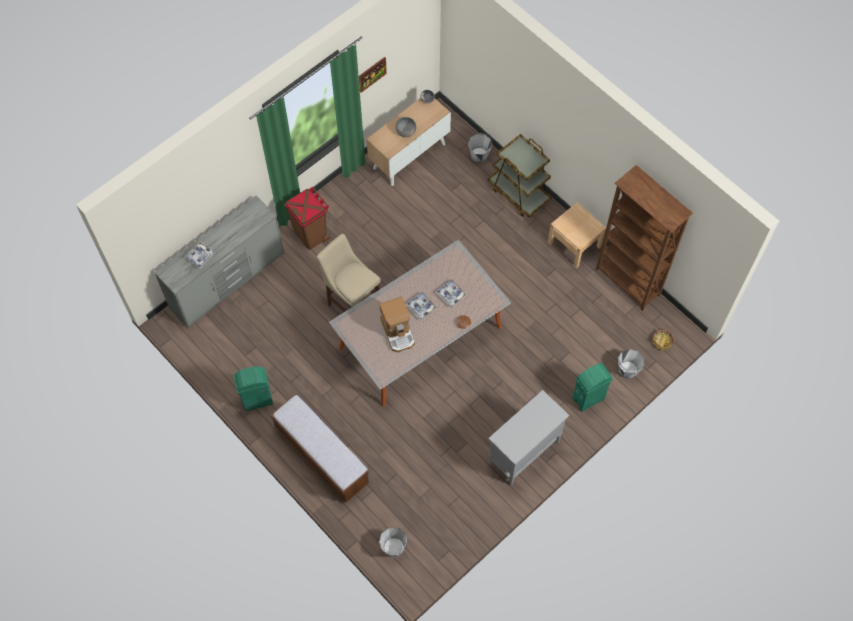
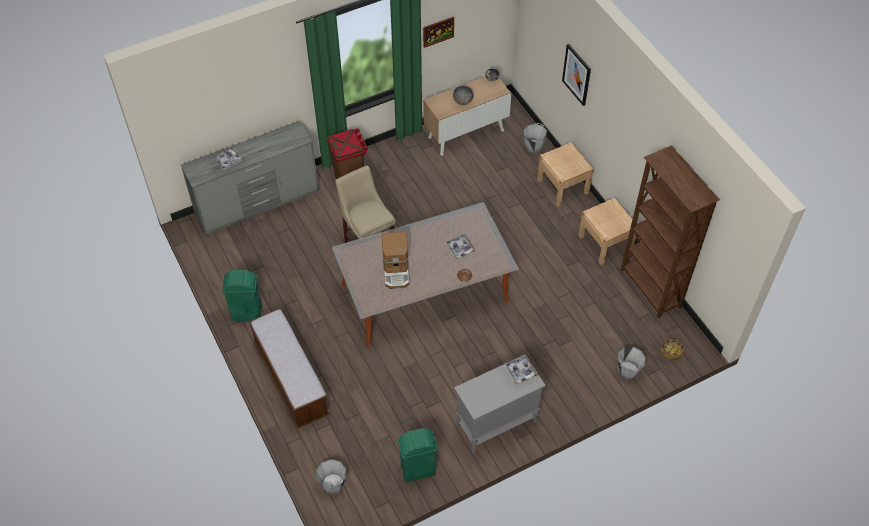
camera: 15 degrees right, 10 degrees down
tray [405,291,437,320] -> tray moved to [504,356,538,385]
brown cart [488,134,552,217] -> beige nightstand [537,142,593,207]
green trash can [572,363,613,412] -> green trash can moved to [398,428,438,482]
none -> picture [562,44,591,106]

